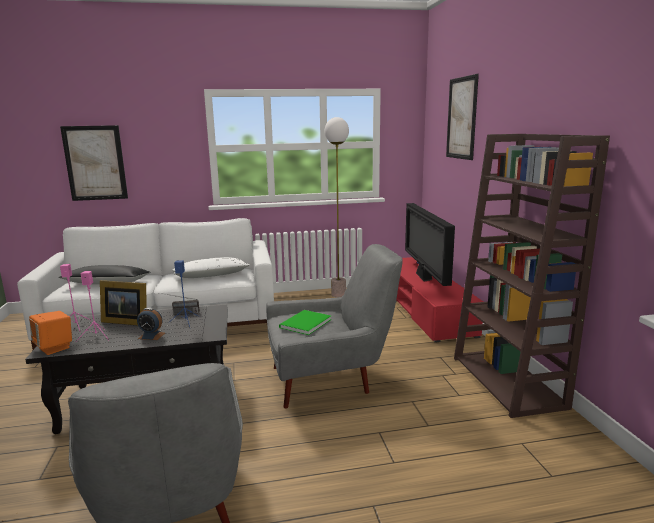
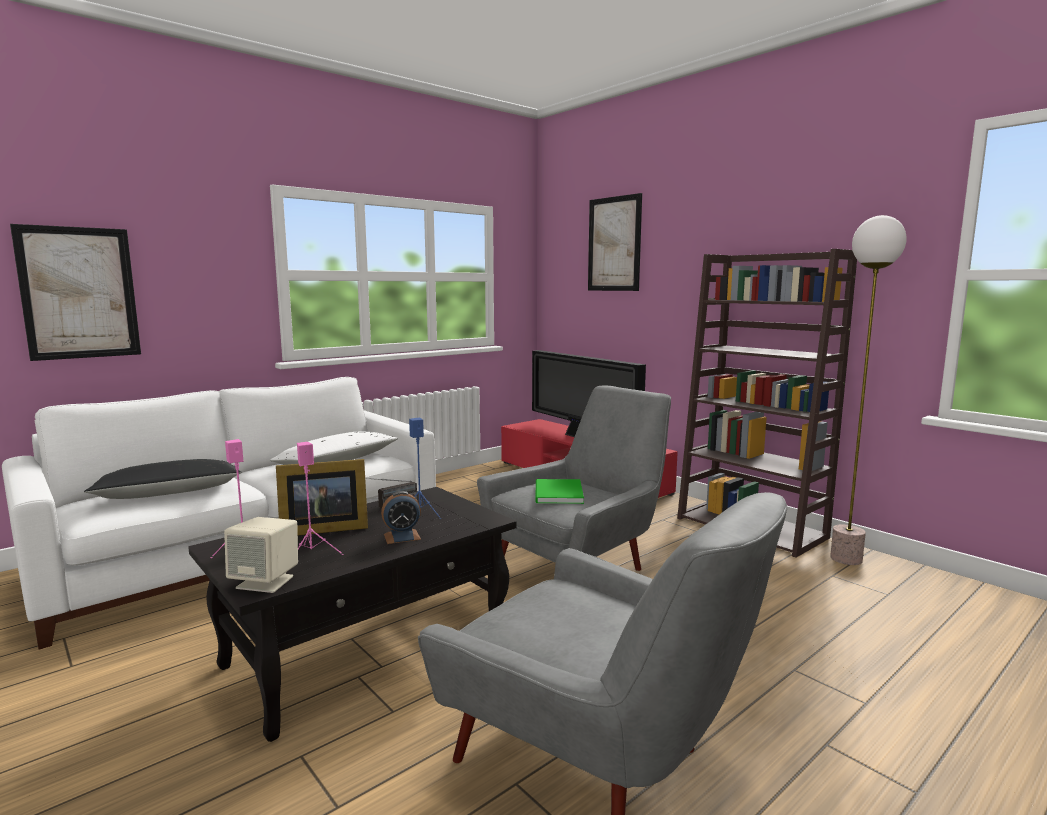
camera: 30 degrees left, 5 degrees down
orange speaker [29,311,72,355] -> beige speaker [224,517,298,593]
floor lamp [325,117,349,297] -> floor lamp moved to [830,215,907,565]

